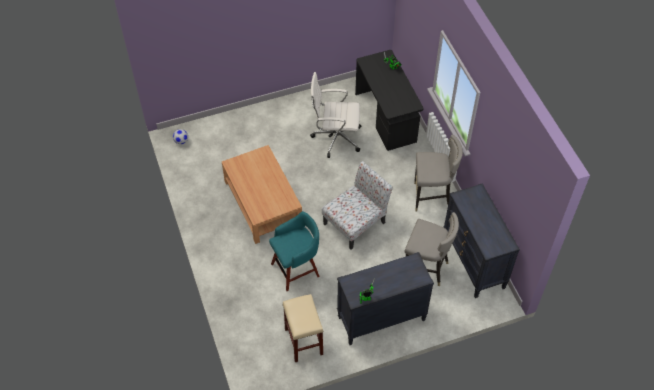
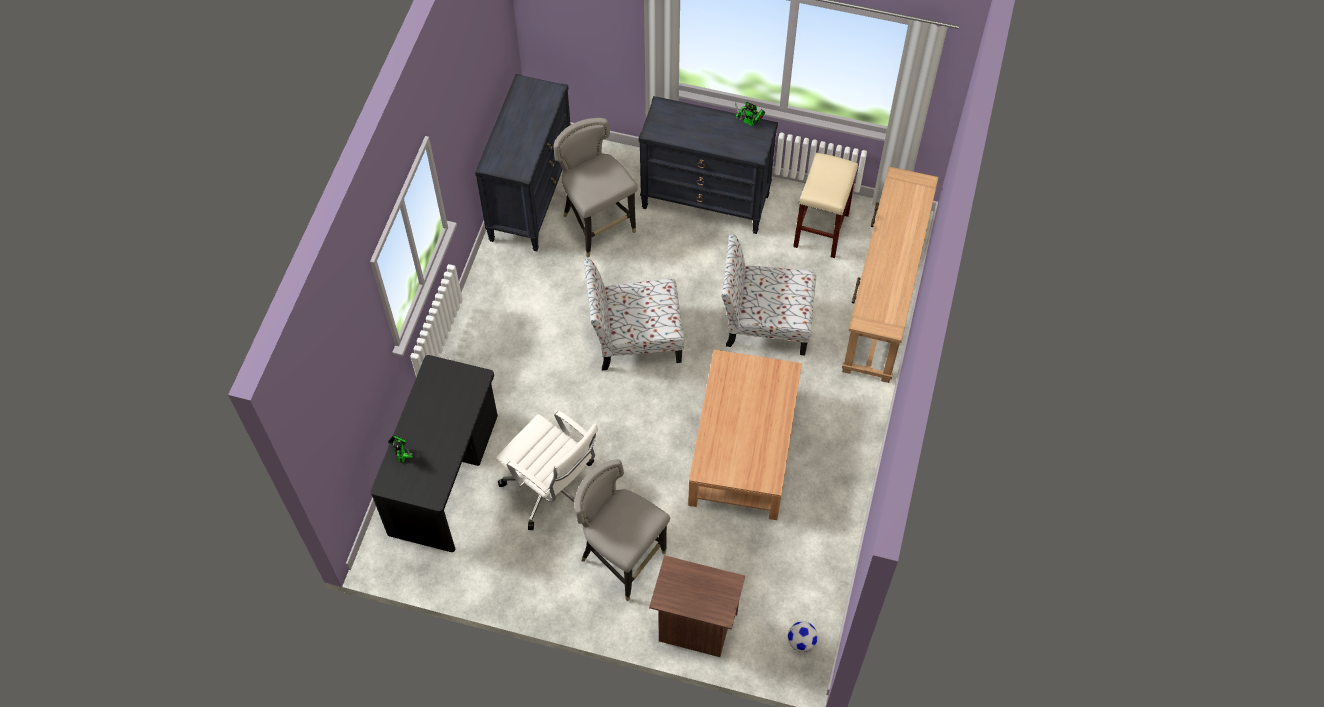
camera: 145 degrees left, 5 degrees up
turquoise stool [269,211,320,291] -> chair [721,234,816,355]
grey stool [414,135,463,212] -> grey stool moved to [574,459,670,601]
none -> brown nightstand [649,555,745,657]
none -> brown console table [842,166,939,383]

